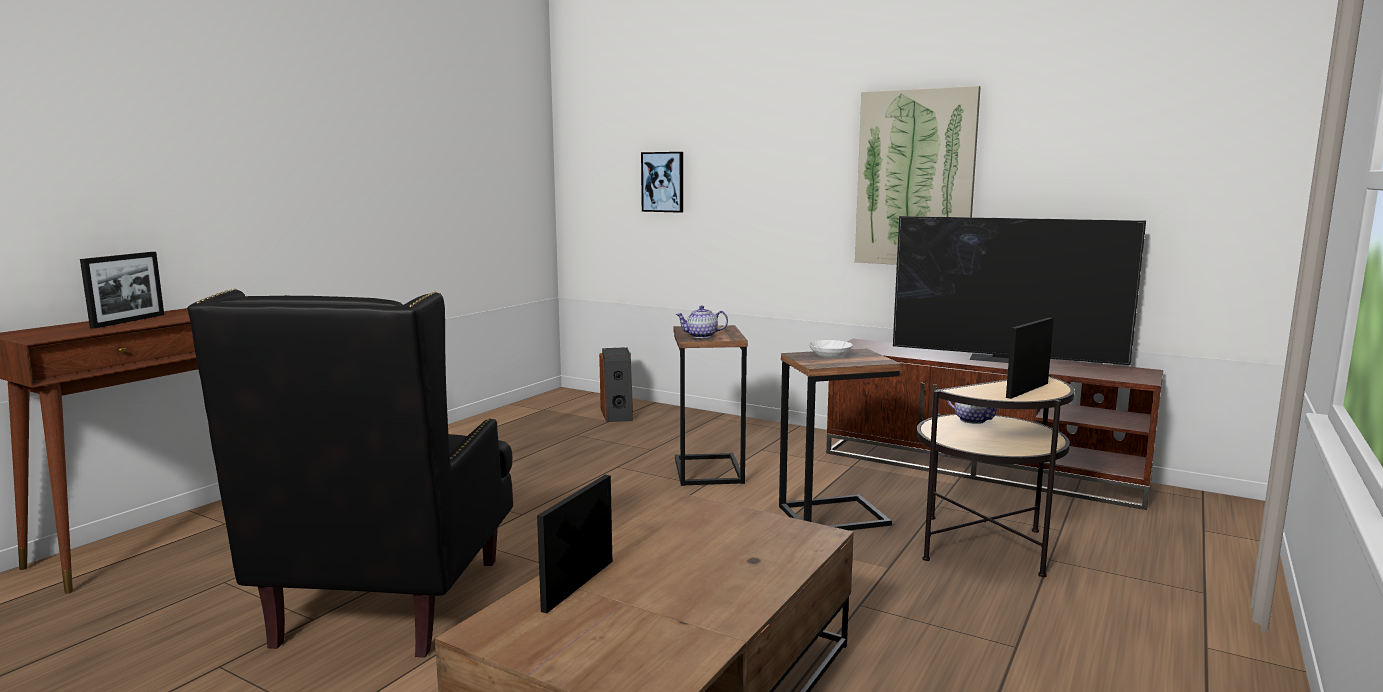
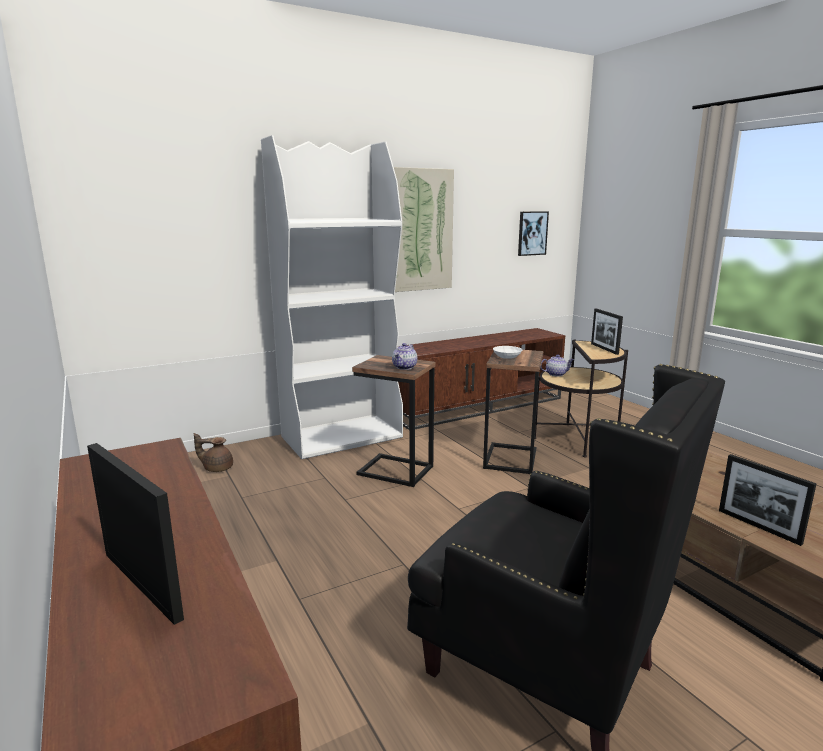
camera: 60 degrees left, 5 degrees up
speaker [599,347,633,422] -> brown teapot [194,433,233,472]
picture [641,152,683,213] -> picture moved to [518,211,549,256]
television [893,216,1146,365] -> none
none -> white bookcase [261,135,403,459]

